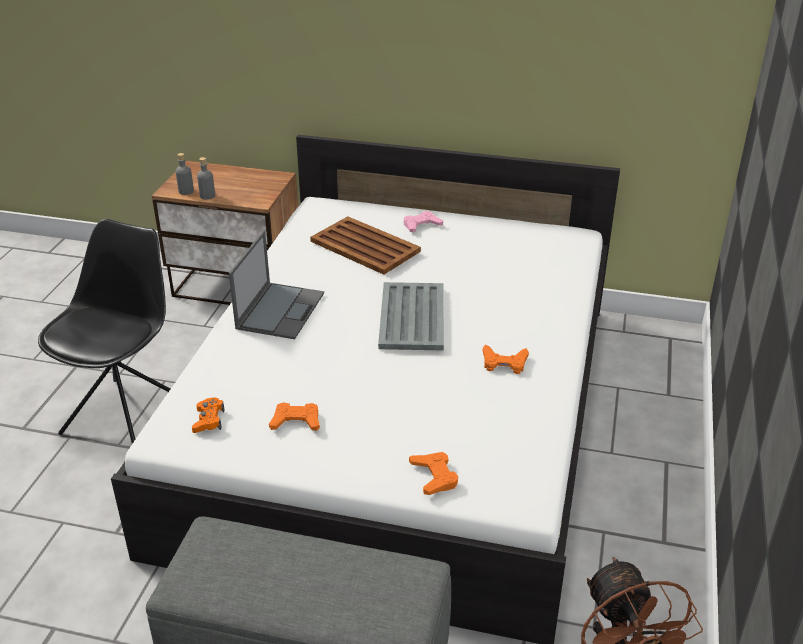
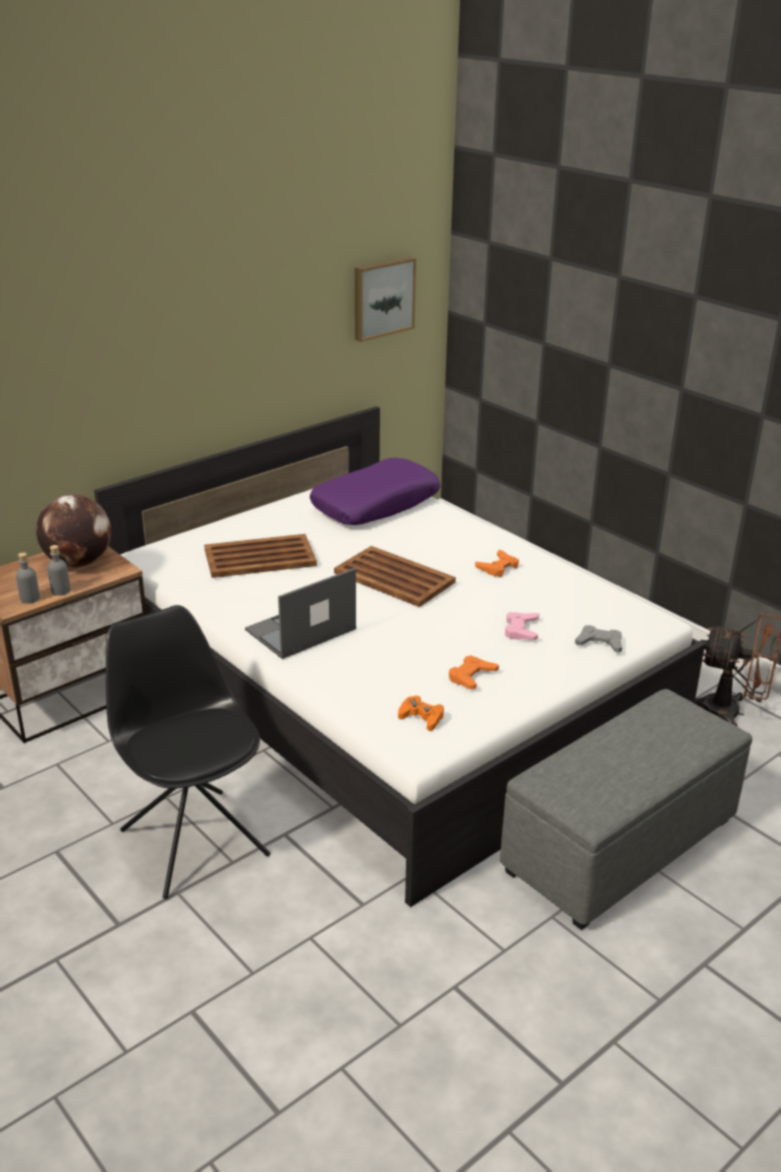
camera: 55 degrees left, 5 degrees down
laptop [229,231,324,339] -> laptop turned 90 degrees counterclockwise [245,568,356,659]
grey tray [378,282,444,351] -> brown tray [334,546,456,607]
pink game controller [404,211,443,233] -> pink game controller moved to [505,612,539,640]
orange game controller [409,452,458,495] -> grey game controller [575,625,622,653]
none -> globe [36,494,111,567]
none -> purple pillow [310,458,440,525]
none -> picture [355,256,416,342]

